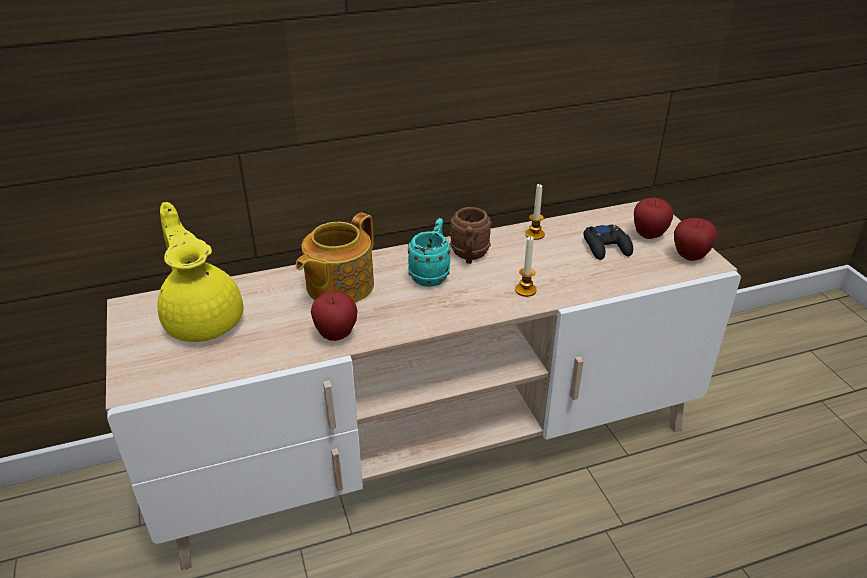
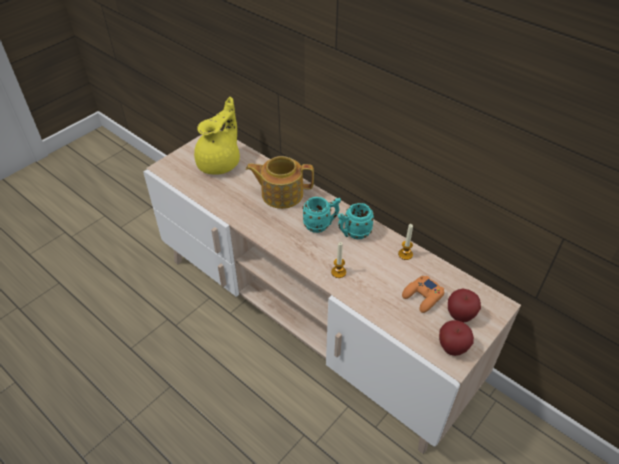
camera: 60 degrees right, 10 degrees up
apple [311,291,358,341] -> none
brown mug [450,207,492,264] -> turquoise mug [338,203,374,239]
black game controller [583,224,633,260] -> orange game controller [402,276,444,313]

